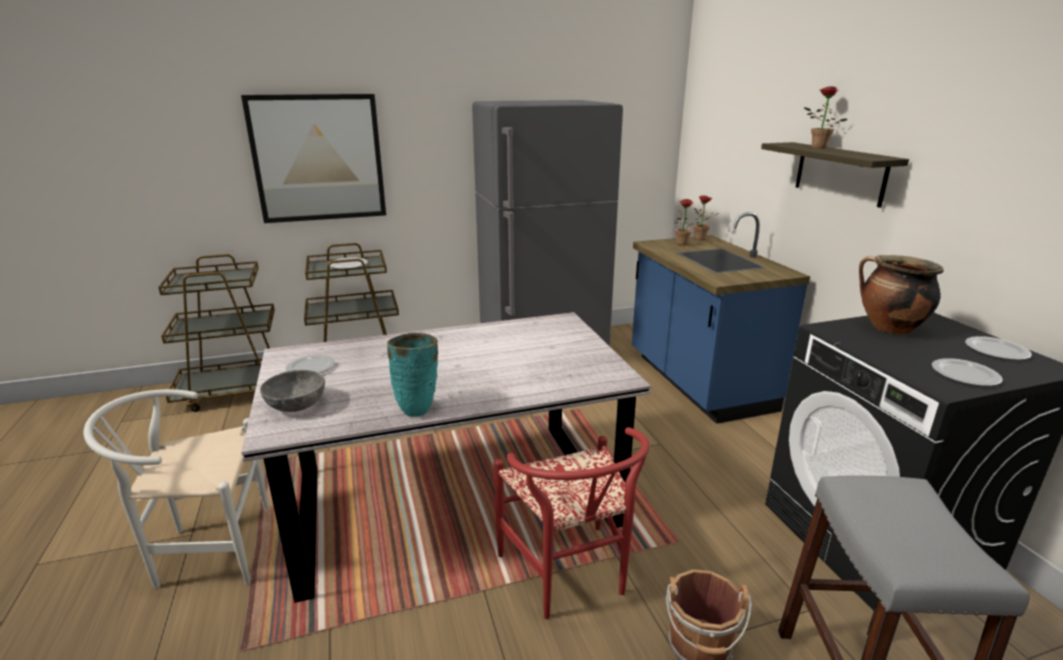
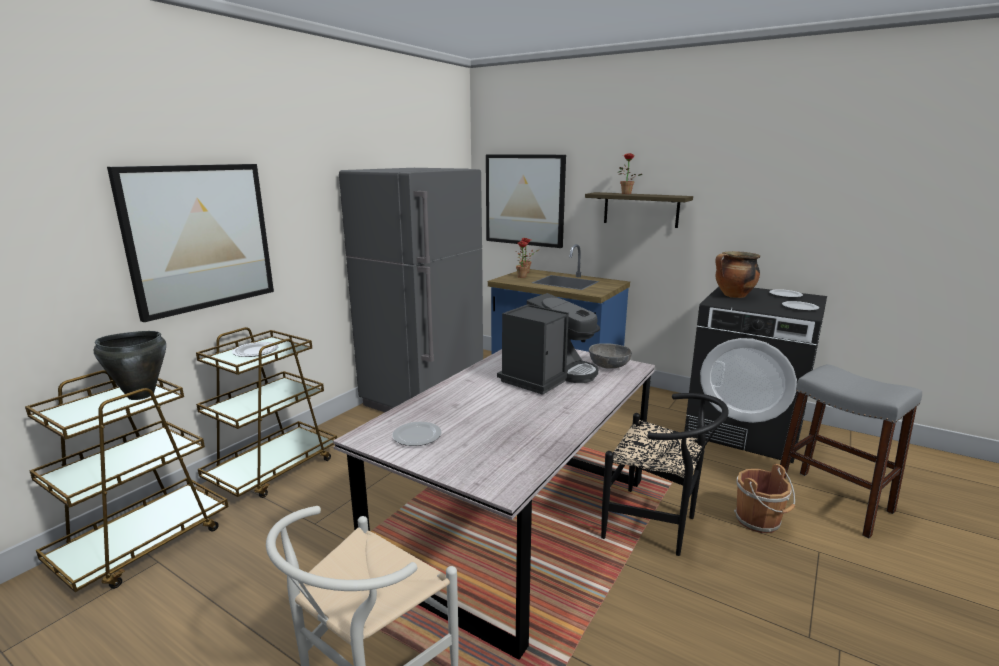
camera: 40 degrees left, 5 degrees down
grey bowl [260,370,325,412] -> grey bowl moved to [589,343,632,369]
turquoise vase [387,333,438,417] -> none
red chair [494,427,650,619] -> black chair [601,393,729,556]
none -> black cooking pot [94,331,166,400]
none -> picture [486,154,566,248]
none -> coffee machine [497,293,600,395]

